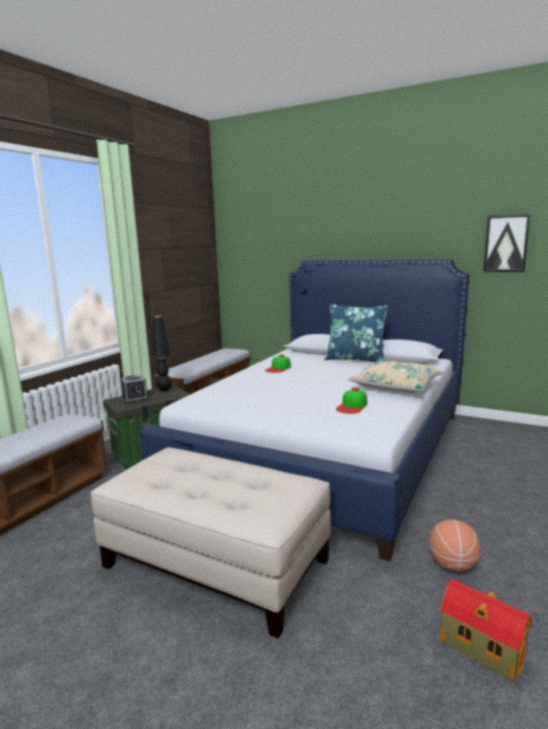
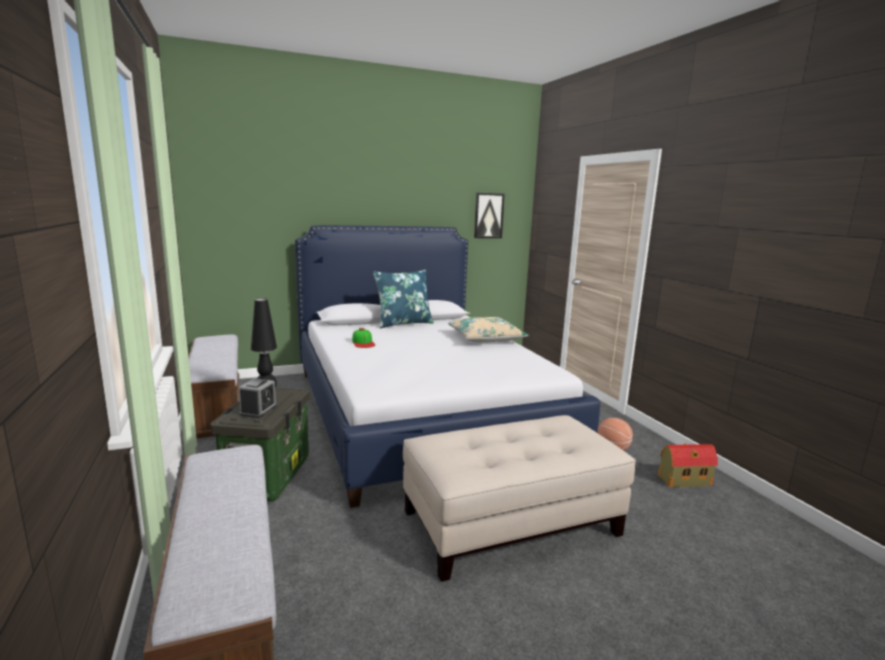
camera: 50 degrees left, 0 degrees up
cap [336,388,367,414] -> none

